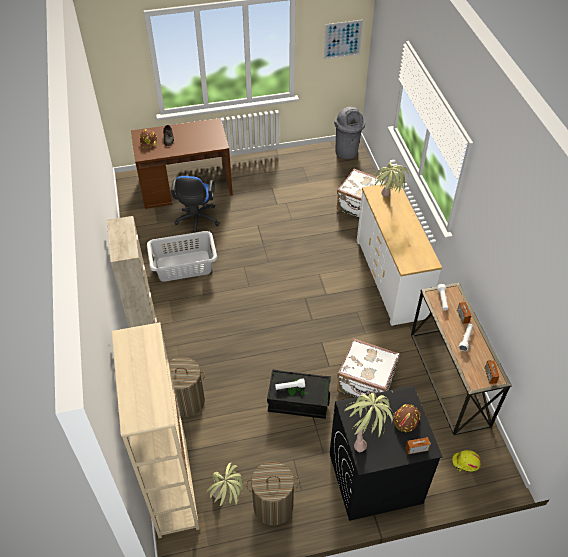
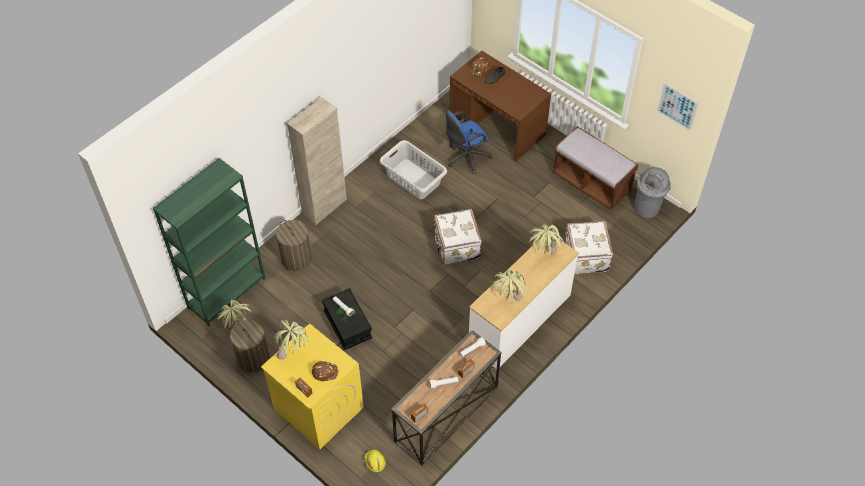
camera: 55 degrees right, 5 degrees up
beige bookcase [112,322,200,538] -> green bookcase [153,158,266,327]
black washing machine [330,386,443,521] -> yellow washing machine [261,324,364,449]
white suitcase [337,338,400,397] -> white suitcase moved to [433,209,482,265]
none -> potted plant [492,270,527,303]
none -> brown bench [552,126,638,210]

